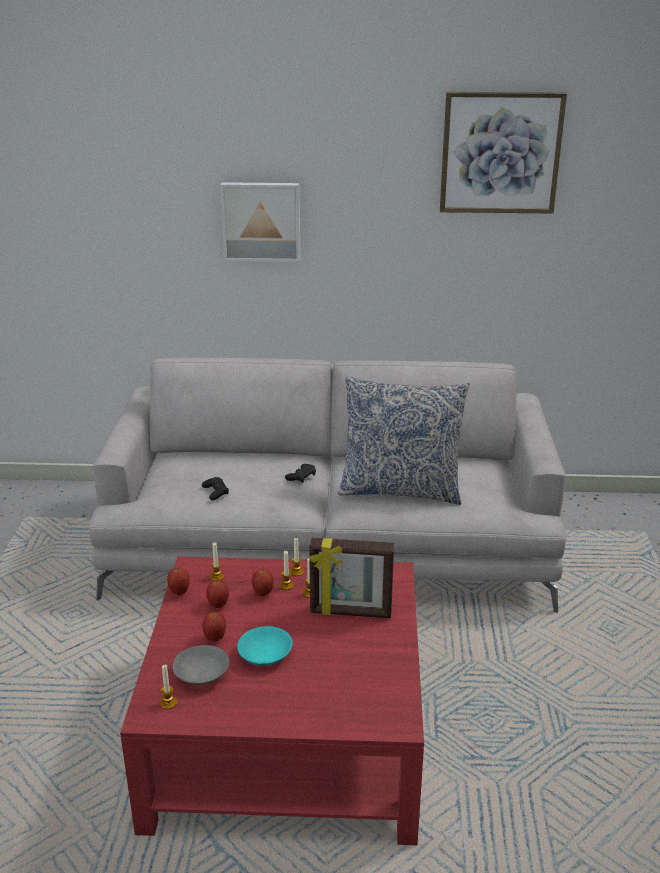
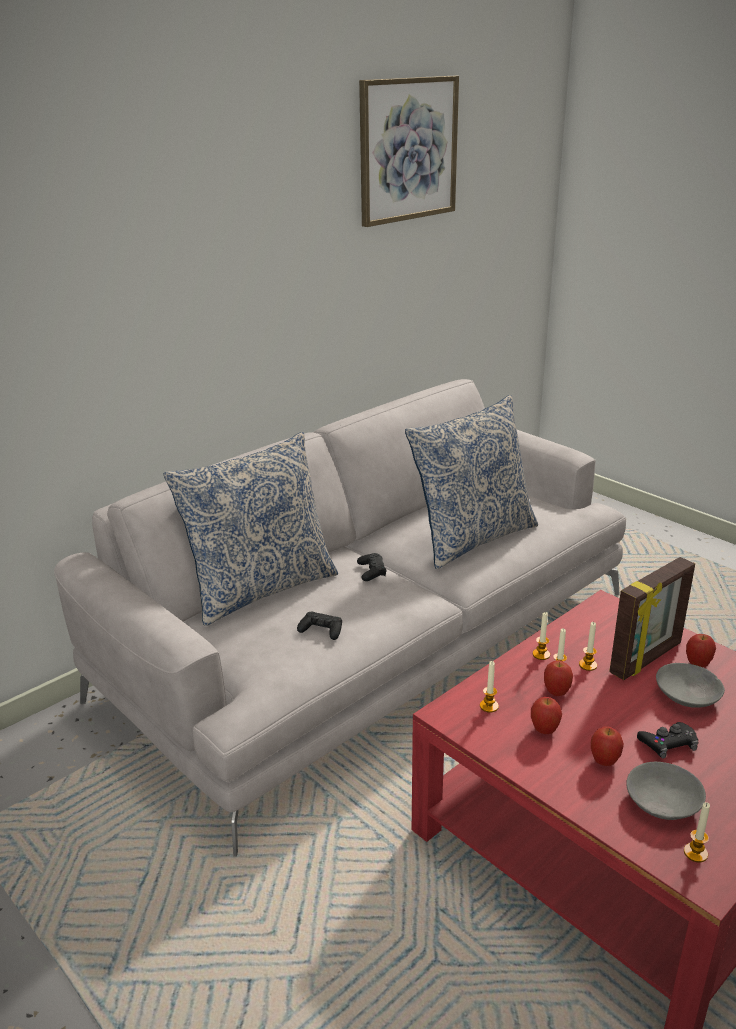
camera: 45 degrees left, 0 degrees up
apple [167,567,190,595] -> apple moved to [686,634,716,667]
picture [220,182,301,262] -> none
turquoise bowl [237,626,292,666] -> black game controller [637,722,699,759]
none -> pillow [163,432,338,626]
none -> grey bowl [656,663,725,708]

